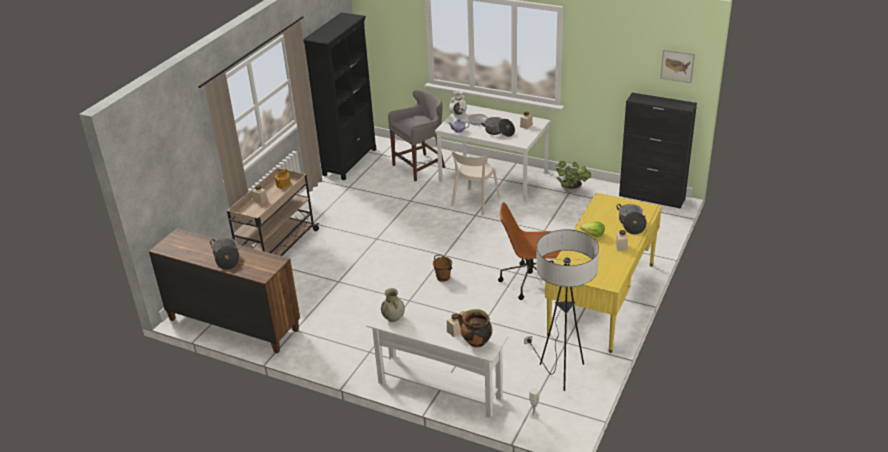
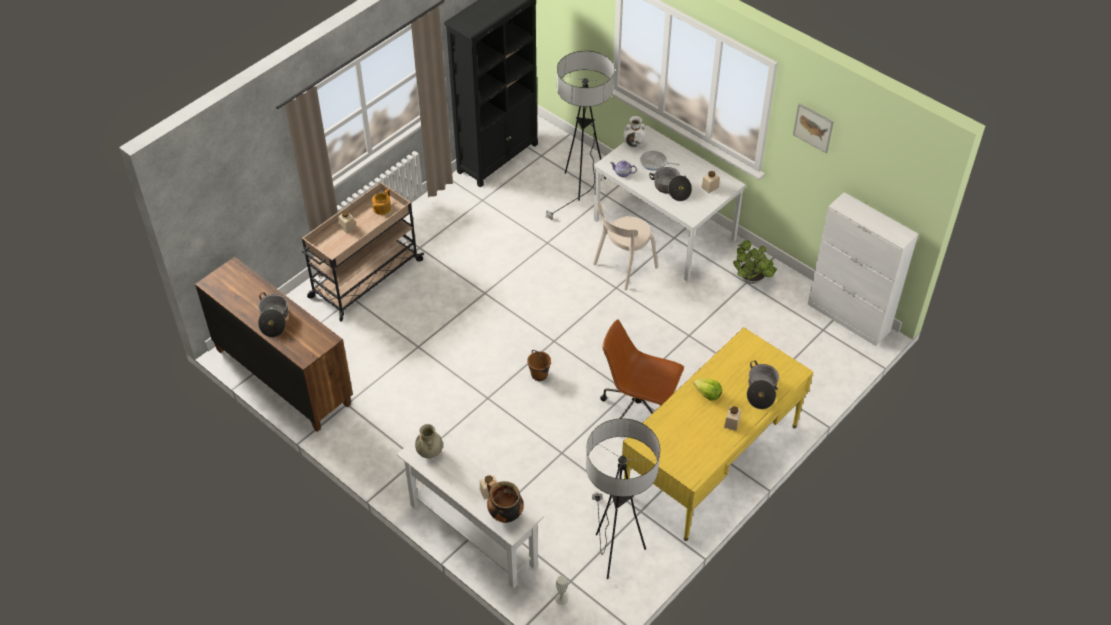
camera: 15 degrees right, 15 degrees up
grey stool [388,89,445,181] -> floor lamp [546,51,615,220]
black cabinet [619,93,697,209] -> white cabinet [808,192,918,346]
picture [660,49,695,83] -> picture moved to [793,103,834,153]

